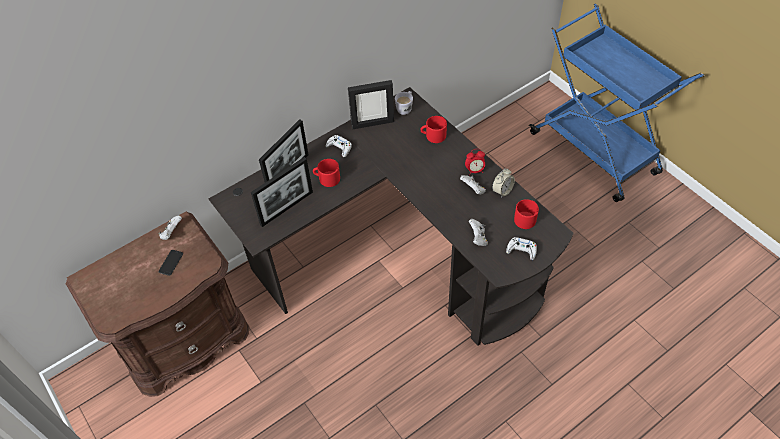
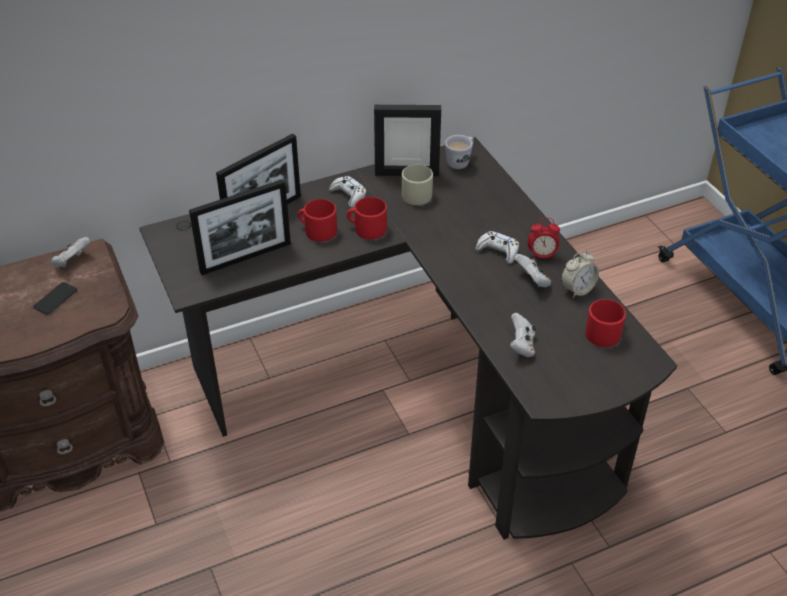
camera: 10 degrees right, 10 degrees down
red mug [420,116,447,143] -> red mug moved to [346,197,387,239]
white game controller [506,237,537,260] -> white game controller moved to [475,231,519,264]
none -> beige mug [402,164,433,205]

